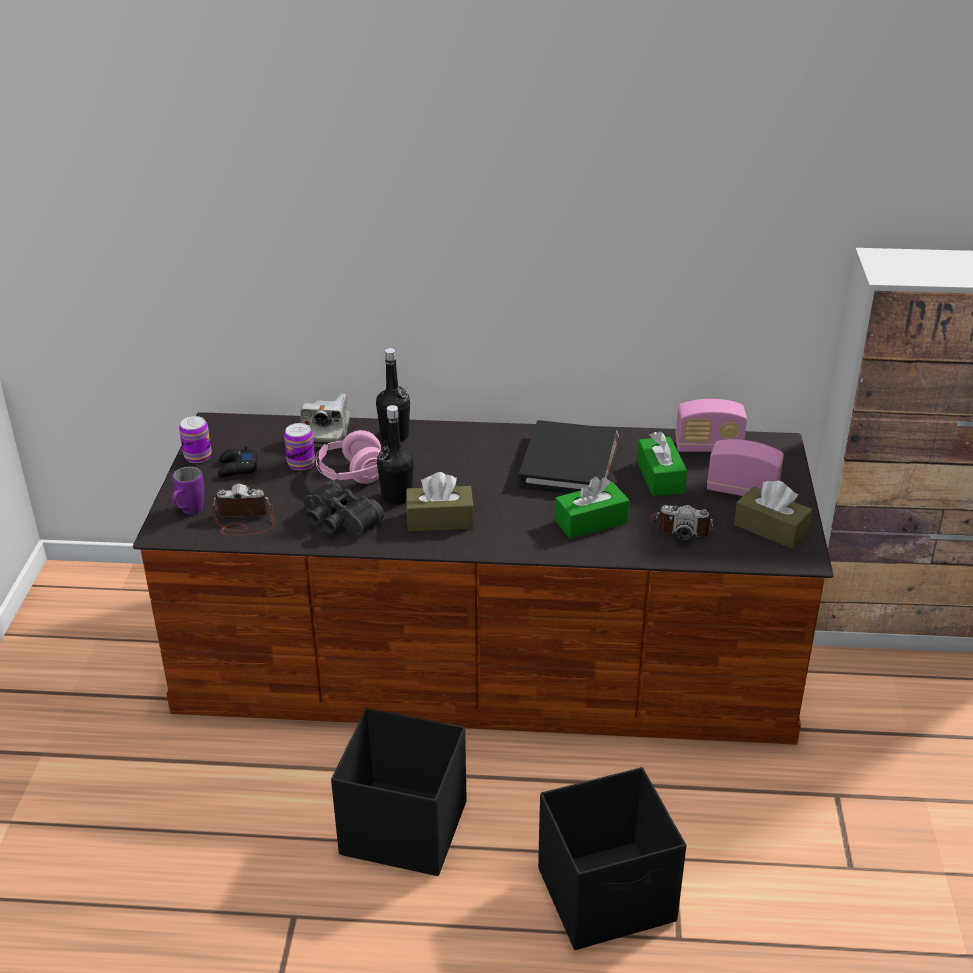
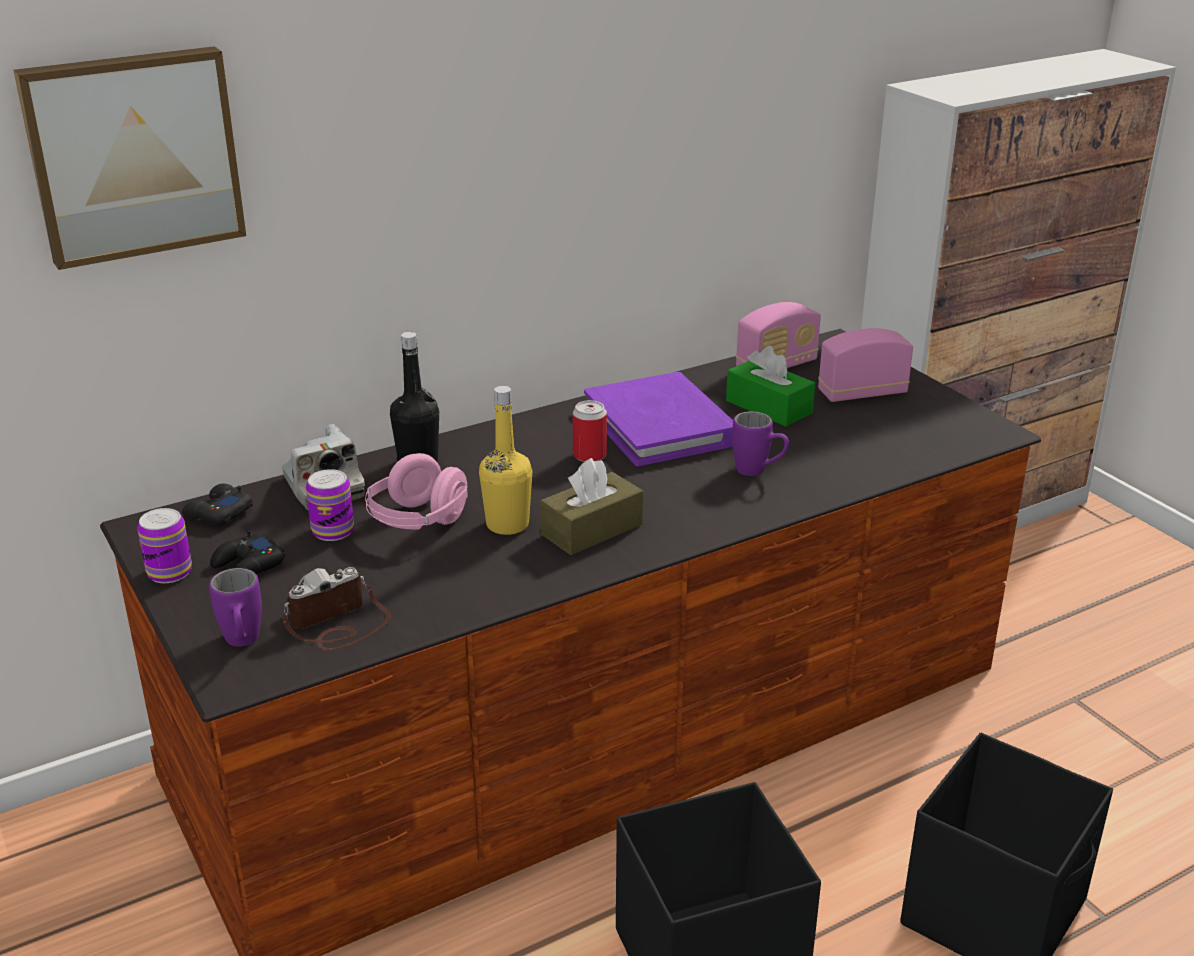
camera: 35 degrees left, 5 degrees down
black binoculars [303,481,384,537] -> none
black bottle [377,405,414,505] -> yellow bottle [479,386,532,535]
black book [519,420,619,494] -> purple book [584,372,733,466]
green tissue box [555,477,629,539] -> purple mug [732,411,789,476]
camera [651,505,715,540] -> none
brown tissue box [734,480,813,549] -> none
none -> picture [13,46,246,270]
none -> black game controller [182,484,253,525]
none -> can [573,400,607,462]

